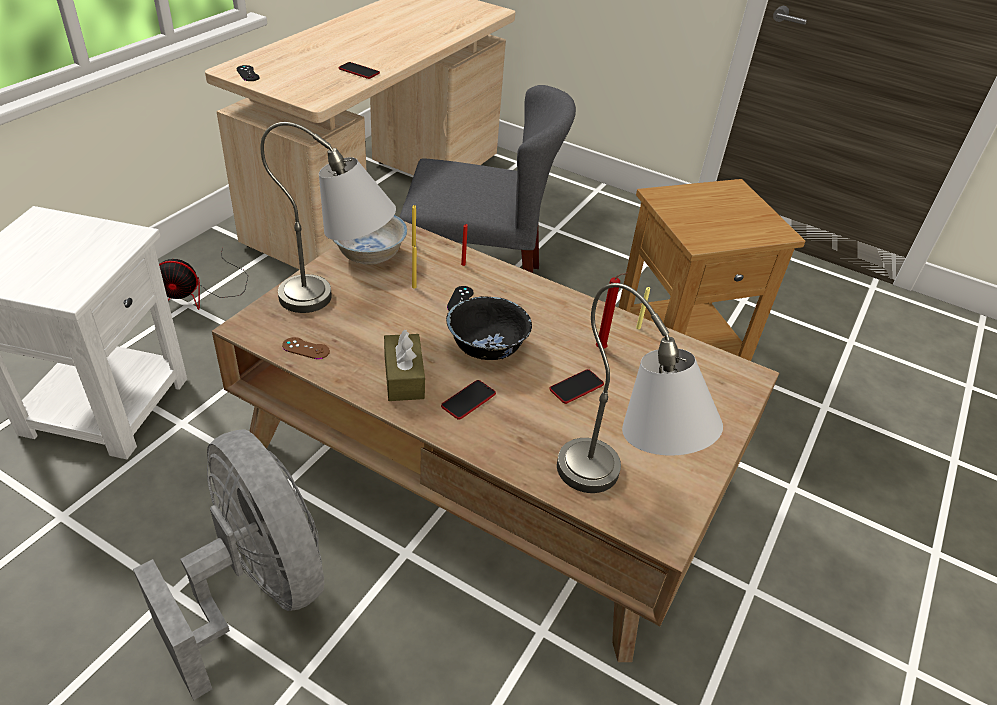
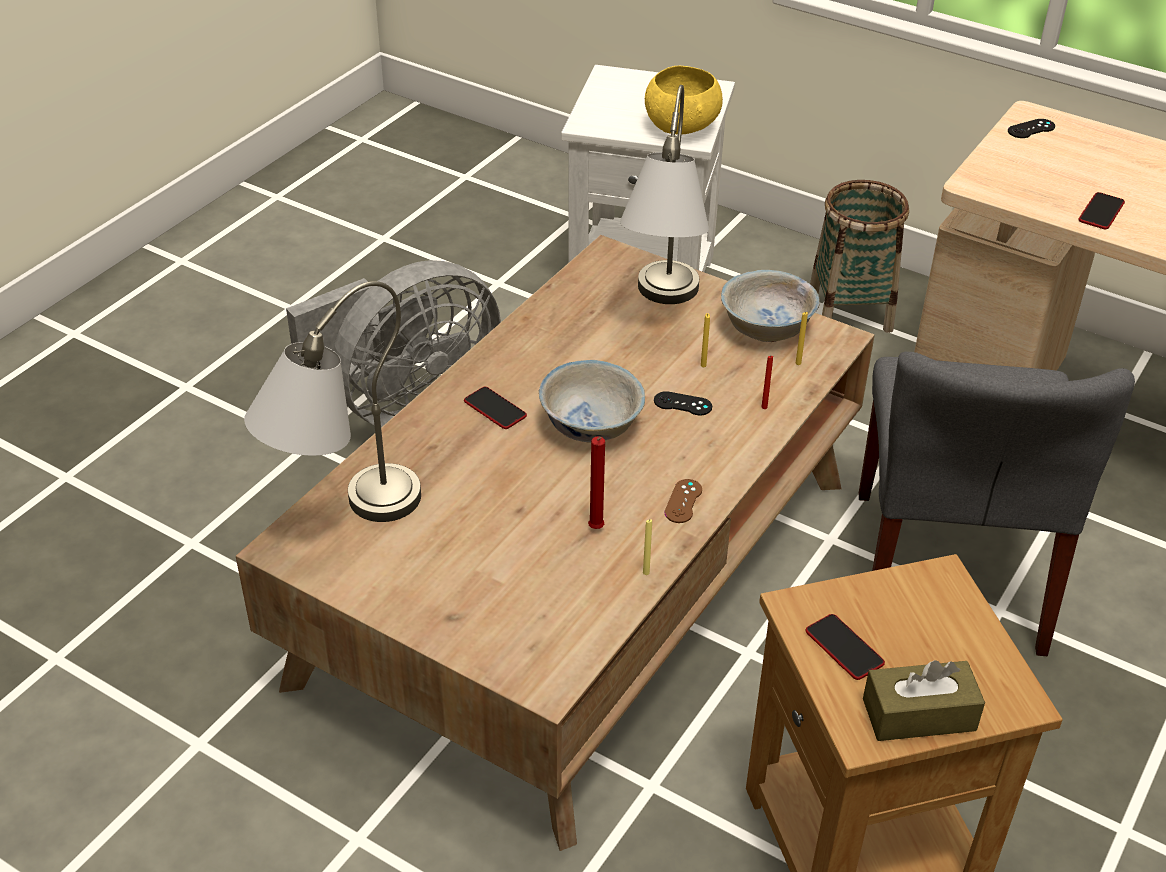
camera: 95 degrees right, 0 degrees up
fan [159,248,248,310] -> basket [810,180,909,333]
brown game controller [282,337,330,359] -> brown game controller moved to [665,479,702,523]
brown tissue box [384,330,425,401] -> brown tissue box moved to [863,660,985,741]
black bowl [446,296,532,360] -> white bowl [539,360,645,443]
phone [549,369,604,404] -> phone moved to [806,614,885,680]
none -> yellow bowl [645,66,723,134]

